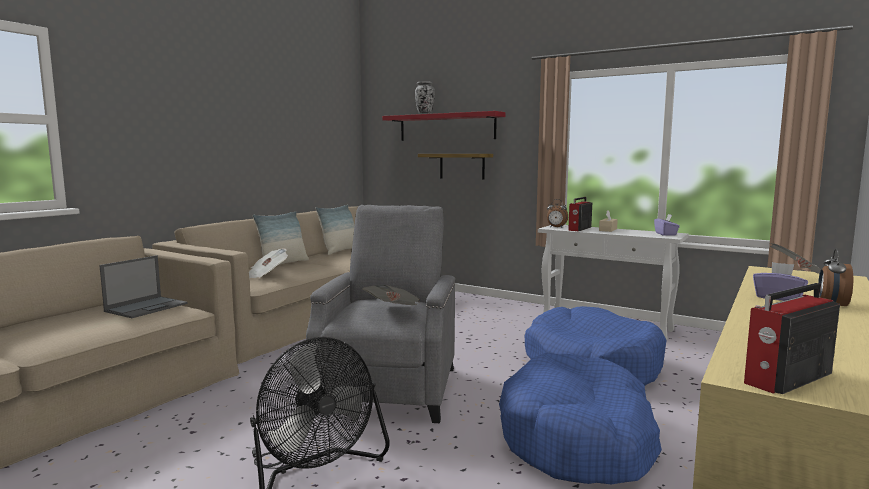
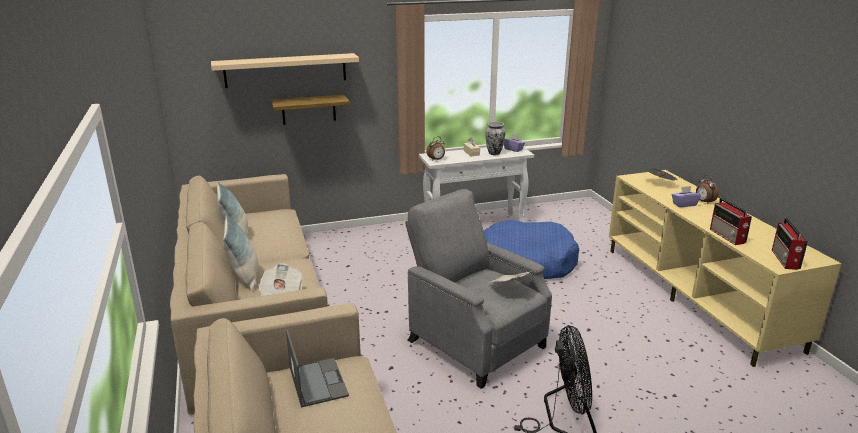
camera: 50 degrees left, 15 degrees up
red shelf [382,111,506,141] -> beige shelf [211,53,359,88]
vase [415,81,435,114] -> vase moved to [485,121,506,155]
blue dog bed [499,353,662,485] -> none
radio [568,197,592,231] -> radio moved to [710,198,752,245]

